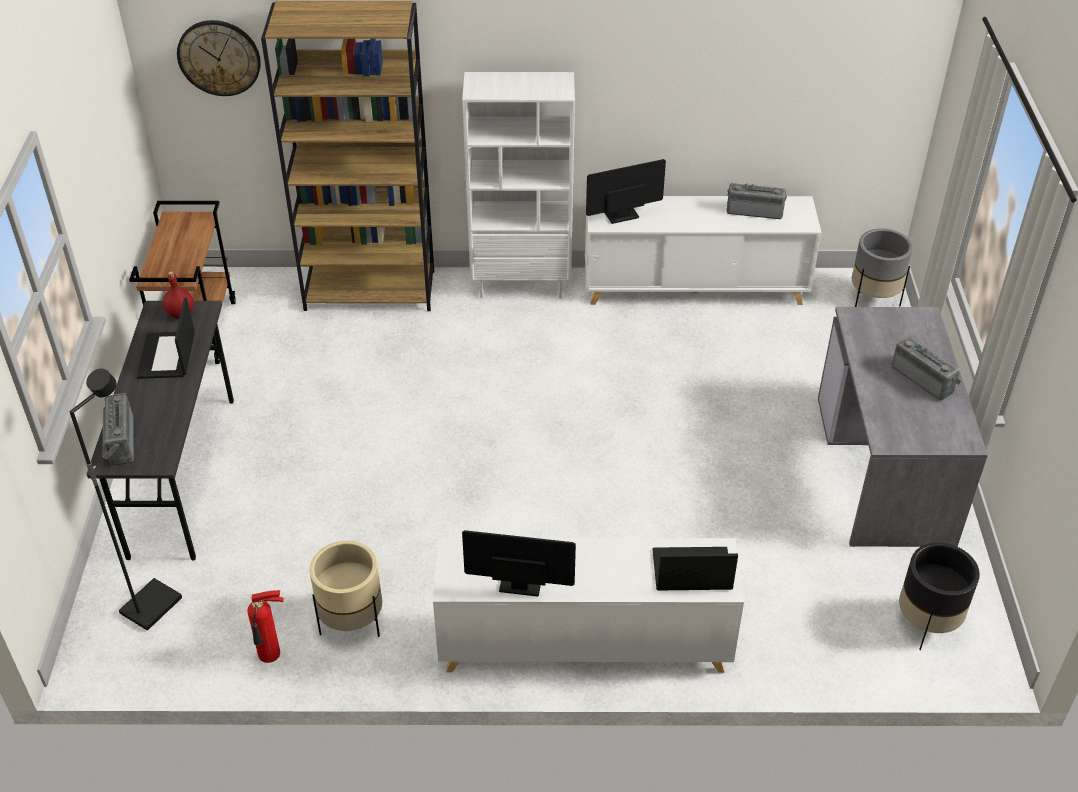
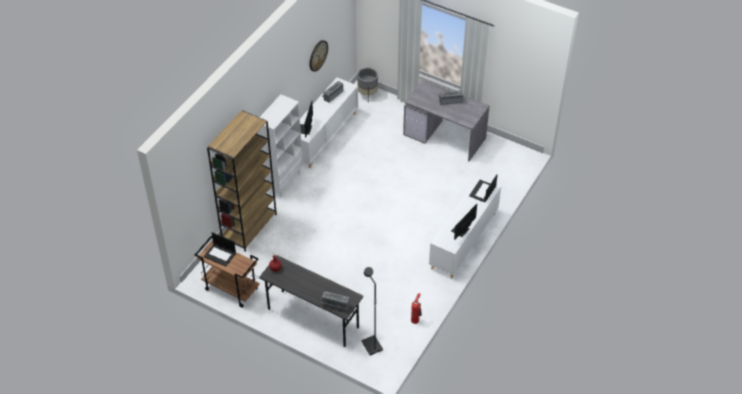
camera: 60 degrees left, 5 degrees up
laptop [137,297,195,379] -> laptop moved to [204,232,236,266]
wall clock [177,20,261,96] -> wall clock moved to [310,40,328,72]
beige planter [309,541,382,637] -> none
black planter [899,542,980,650] -> none

